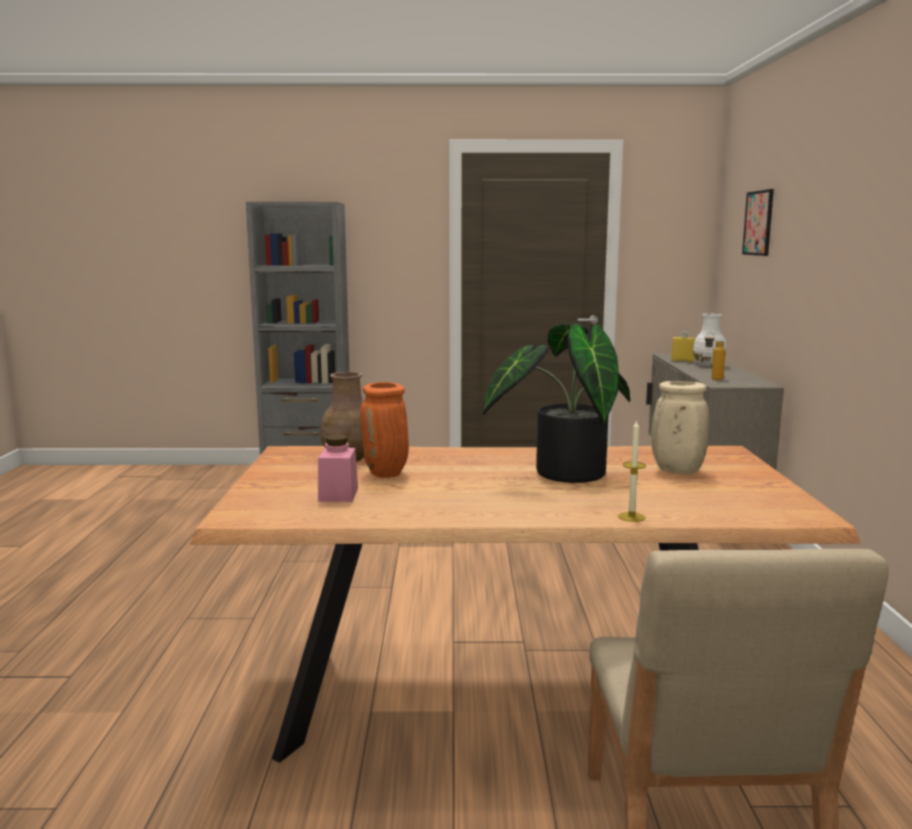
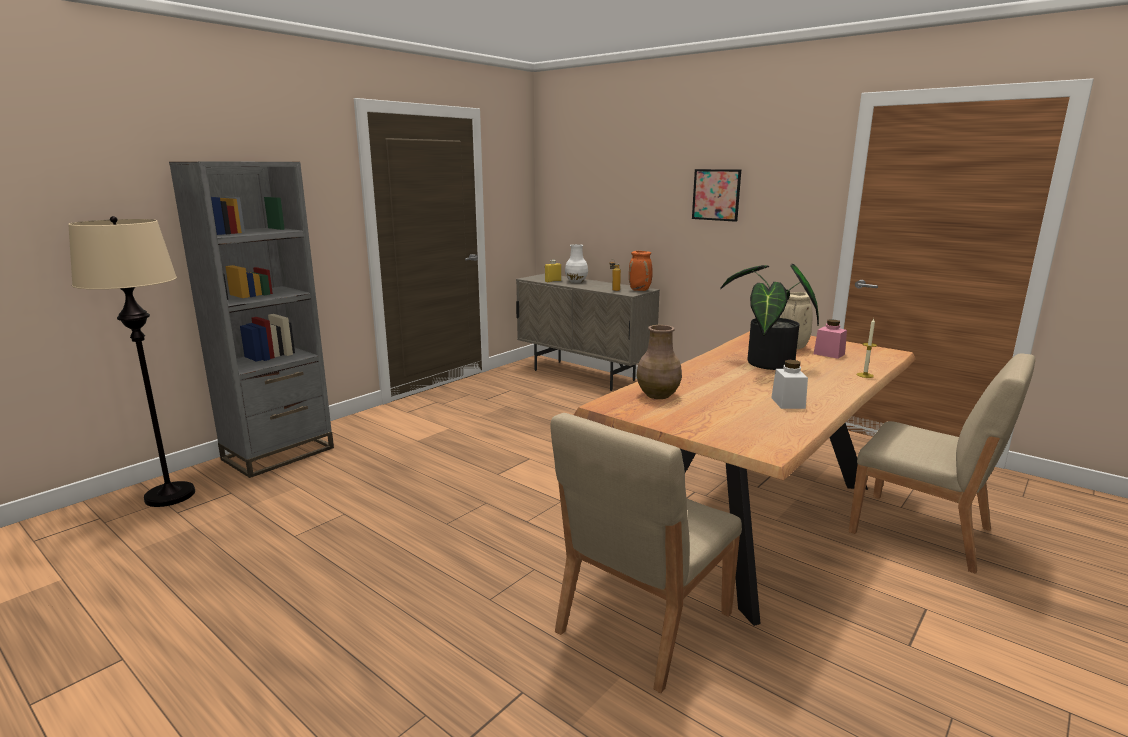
camera: 50 degrees left, 5 degrees up
pink jar [318,435,358,502] -> pink jar moved to [814,319,847,359]
orange vase [360,382,409,478] -> orange vase moved to [629,251,653,291]
picture [742,189,774,256] -> picture moved to [692,169,741,222]
none -> beige floor lamp [68,216,195,507]
none -> beige chair [550,413,742,693]
none -> white jar [771,360,808,409]

